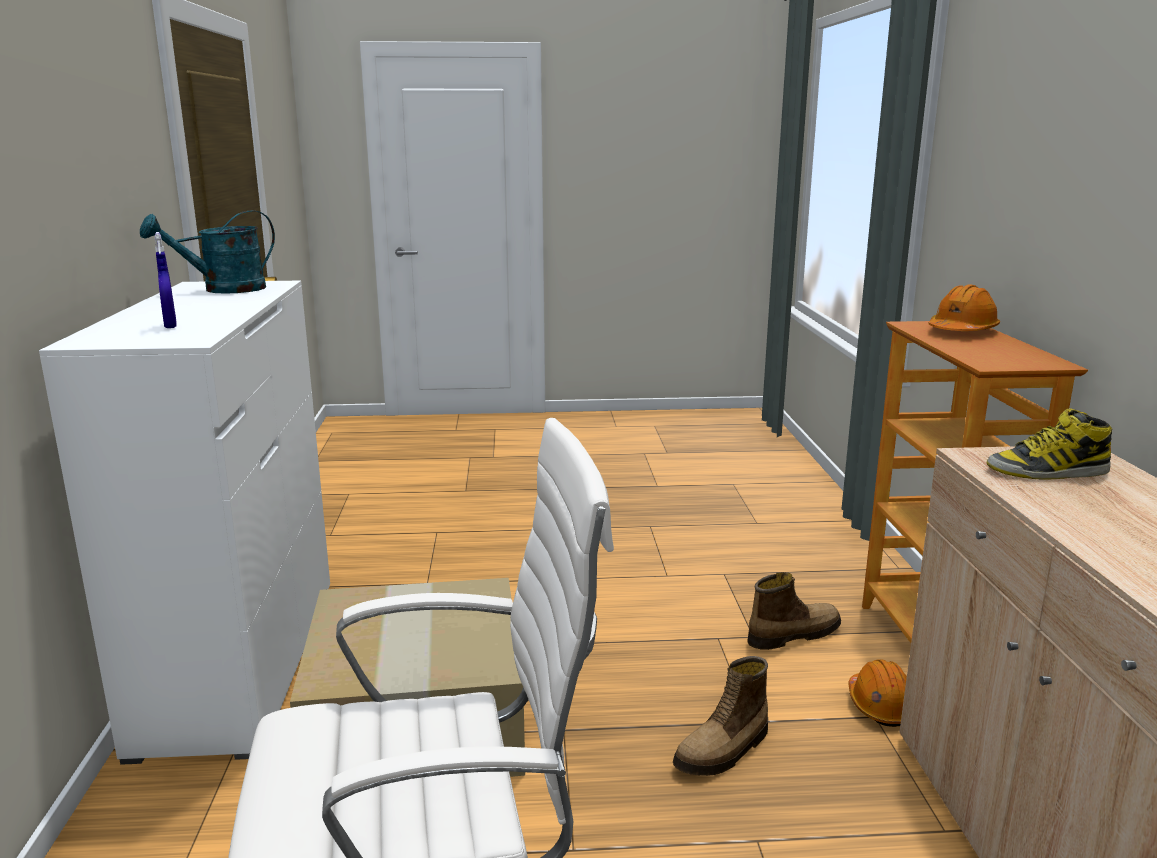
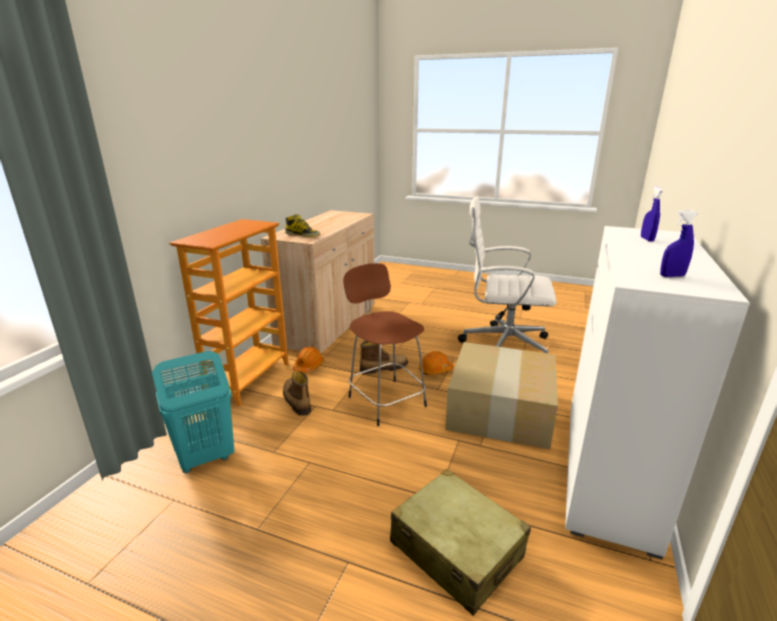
camera: 155 degrees left, 5 degrees up
turquoise watering can [140,210,275,294] -> blue spray bottle [660,211,698,277]
boot [747,572,841,650] -> boot turned 60 degrees clockwise [283,371,311,416]
orange hard hat [928,284,1000,331] -> orange hard hat moved to [419,351,454,375]
none -> turquoise laundry basket [152,351,234,473]
none -> brown stool [343,263,427,426]
none -> beige suitcase [390,469,531,616]

